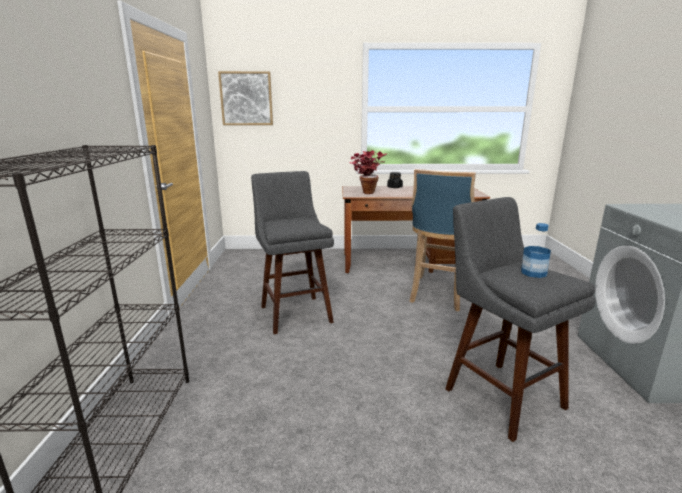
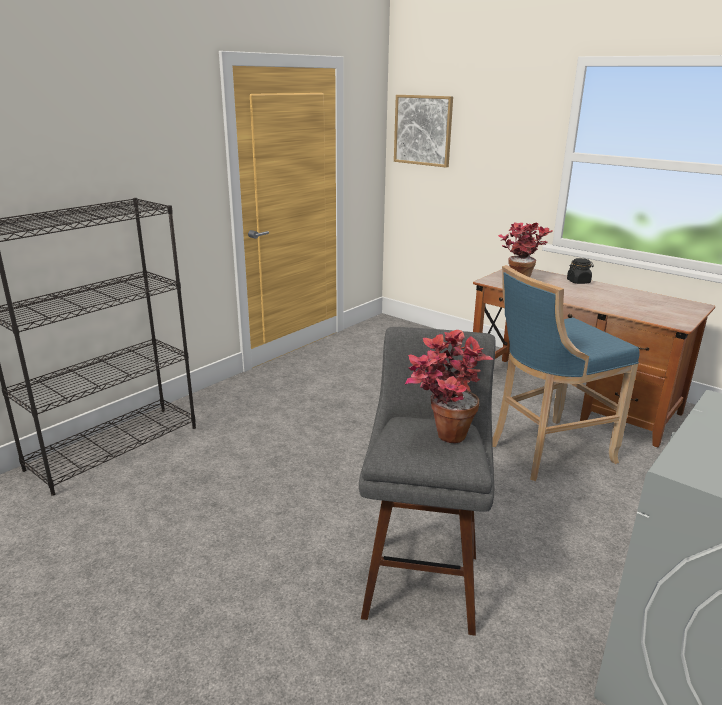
camera: 40 degrees right, 5 degrees up
grey stool [251,171,334,334] -> none
bottle [521,223,551,278] -> potted plant [405,330,494,443]

